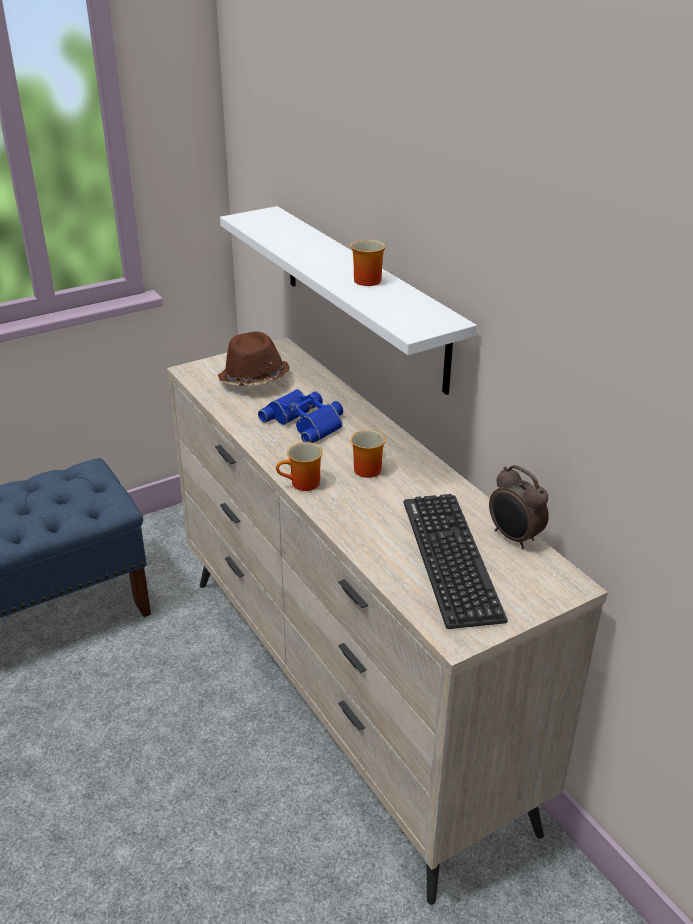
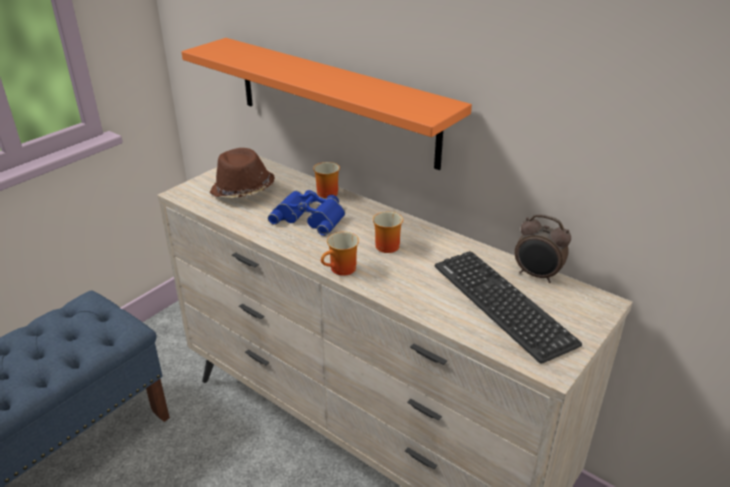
camera: 20 degrees left, 0 degrees up
white shelf [220,206,477,395] -> orange shelf [181,38,472,170]
mug [351,240,386,286] -> mug moved to [313,162,340,198]

